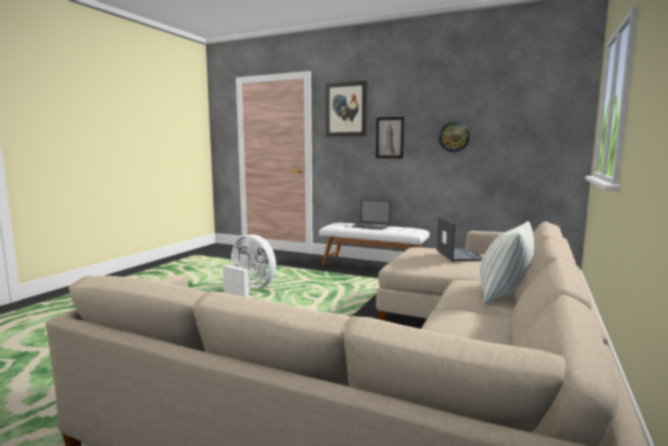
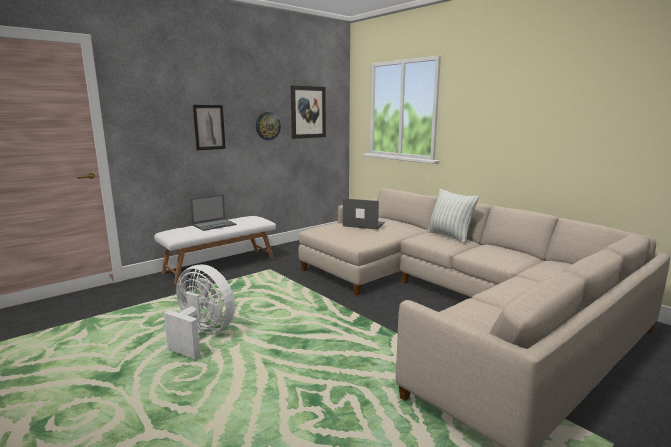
camera: 65 degrees left, 5 degrees up
white fan [223,234,276,298] -> white fan turned 60 degrees clockwise [164,264,235,359]
picture [326,81,367,137] -> picture moved to [291,85,326,139]

